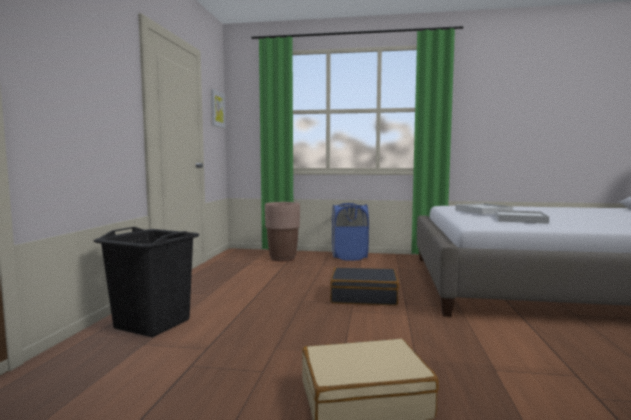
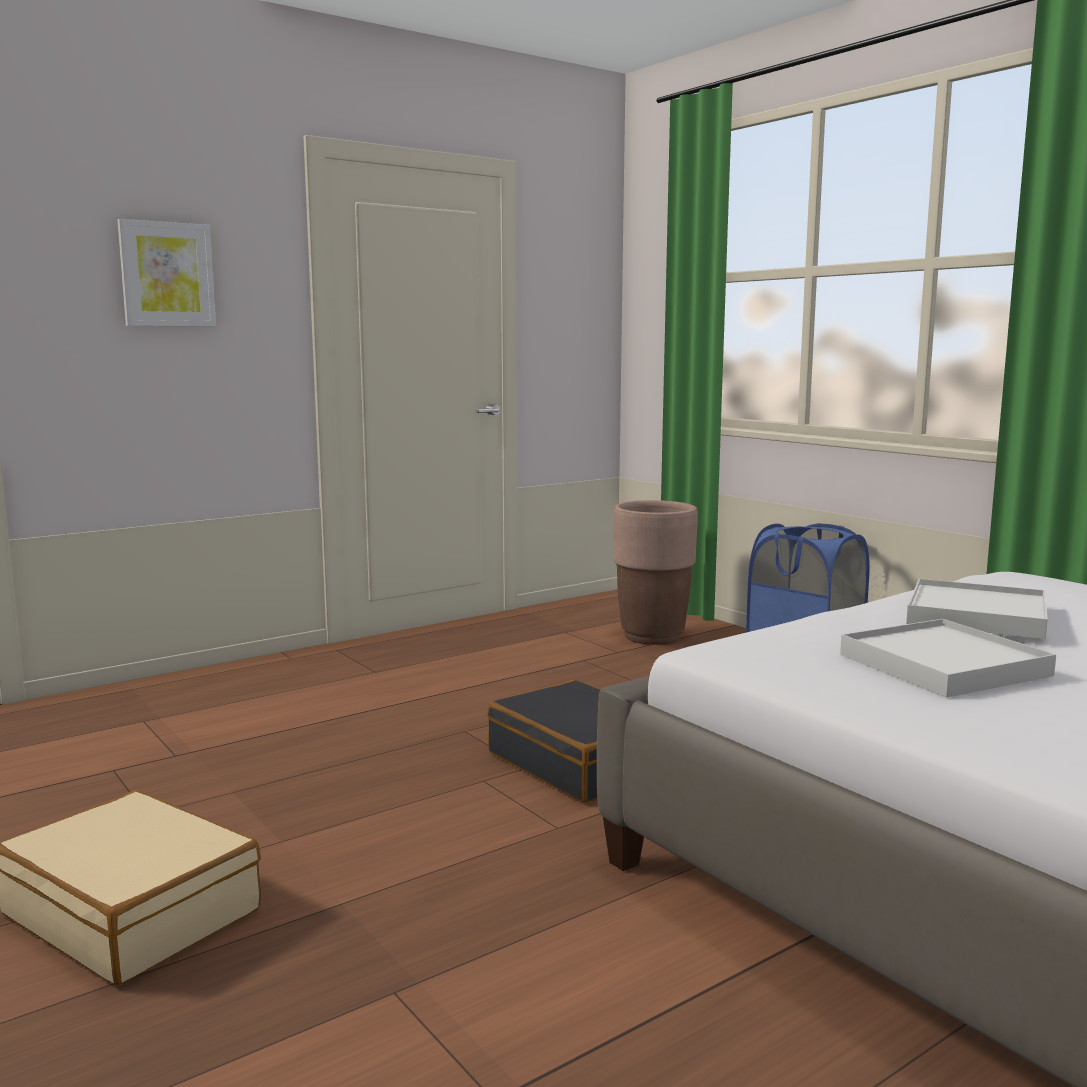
camera: 45 degrees right, 5 degrees up
black laundry basket [94,227,199,337] -> none
picture [211,89,226,128] -> picture moved to [117,219,216,327]

